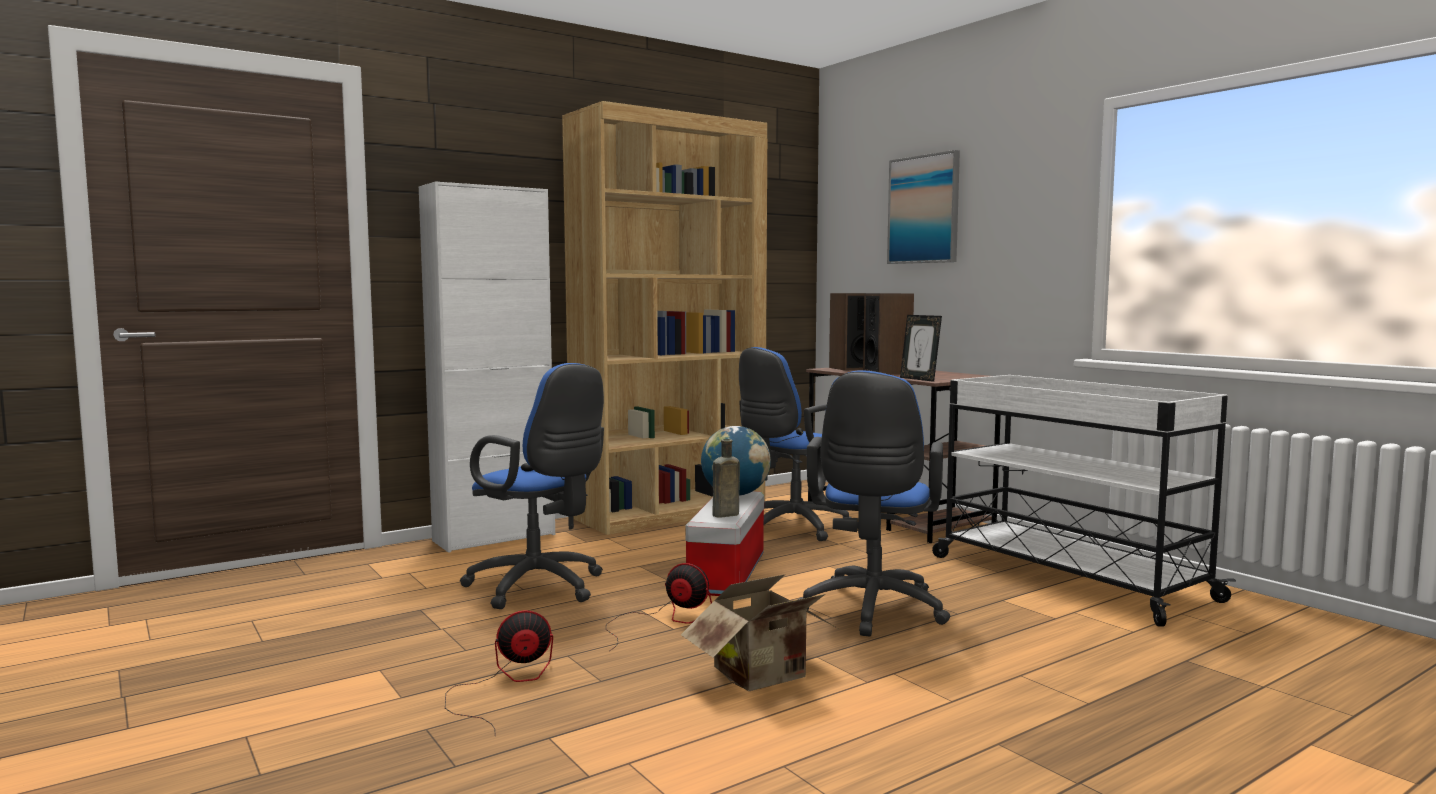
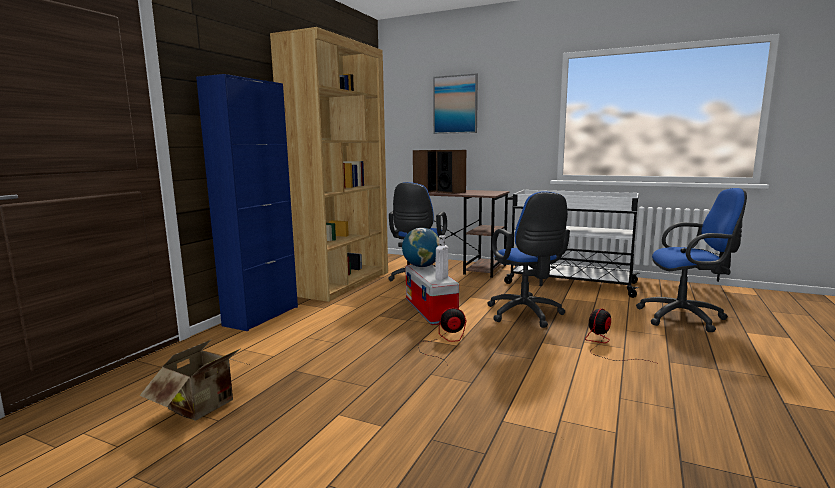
camera: 30 degrees left, 5 degrees up
white cabinet [419,181,555,553] -> blue cabinet [196,74,298,331]
fan [445,610,553,736] -> fan moved to [585,309,656,363]
blue office chair [460,363,604,609] -> blue office chair moved to [636,188,747,332]
cardboard box [681,574,837,691] -> cardboard box moved to [139,340,249,420]
brown bottle [713,439,740,518] -> white bottle [435,235,448,280]
picture frame [900,315,942,382] -> none

